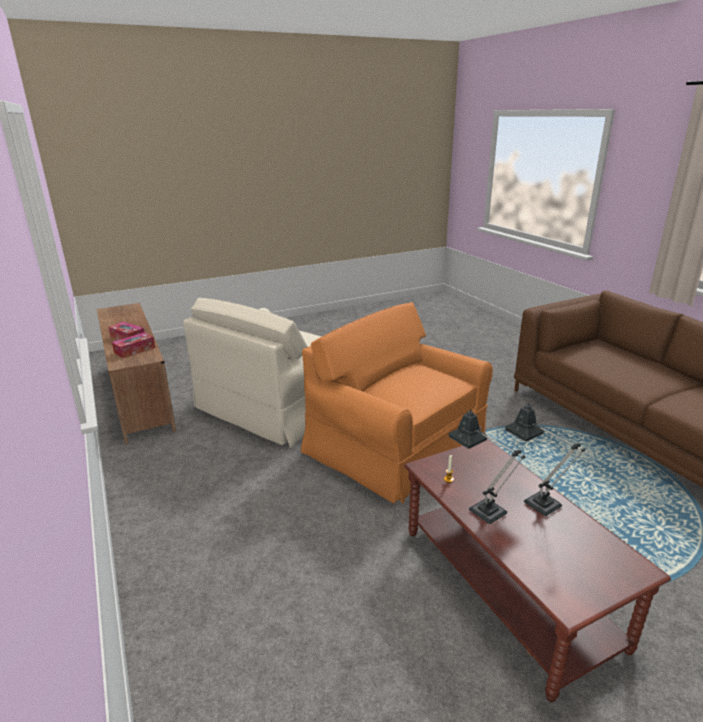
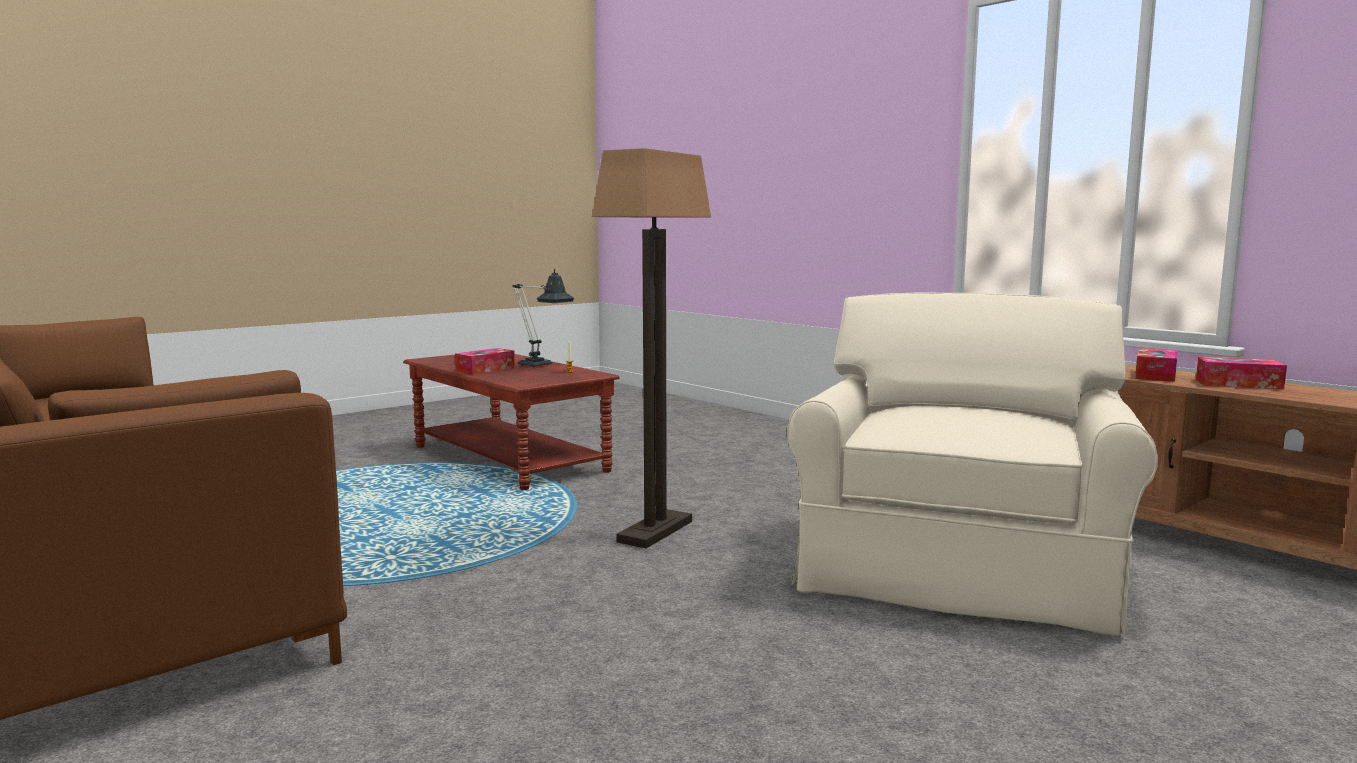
camera: 165 degrees right, 15 degrees down
orange armchair [301,302,493,504] -> floor lamp [592,148,711,548]
table lamp [505,403,585,516] -> tissue box [455,348,515,375]

